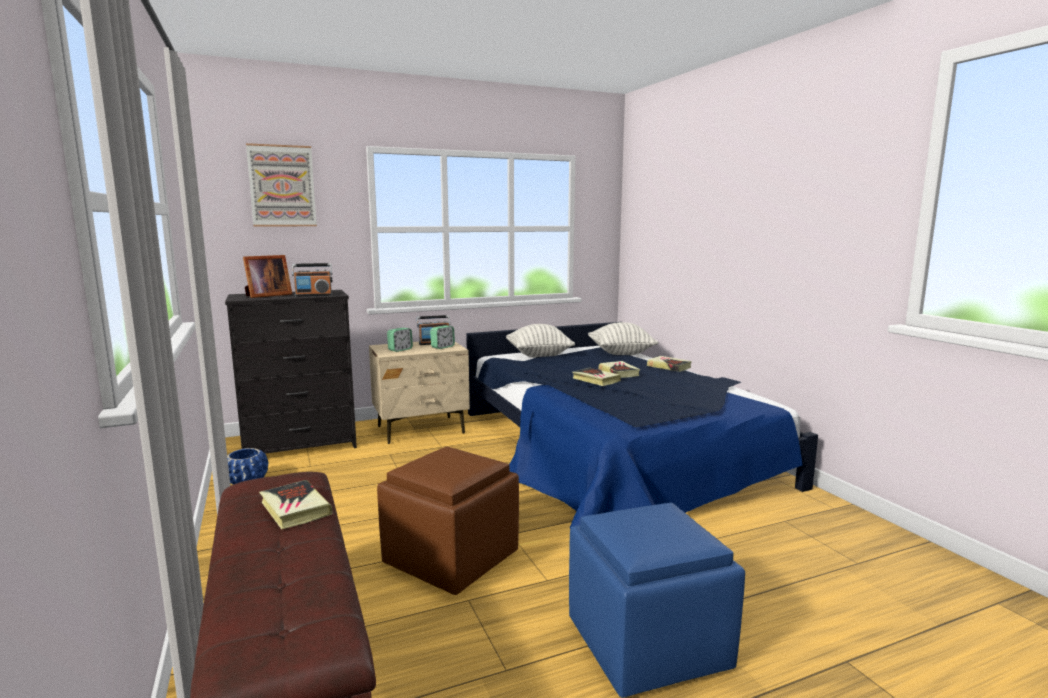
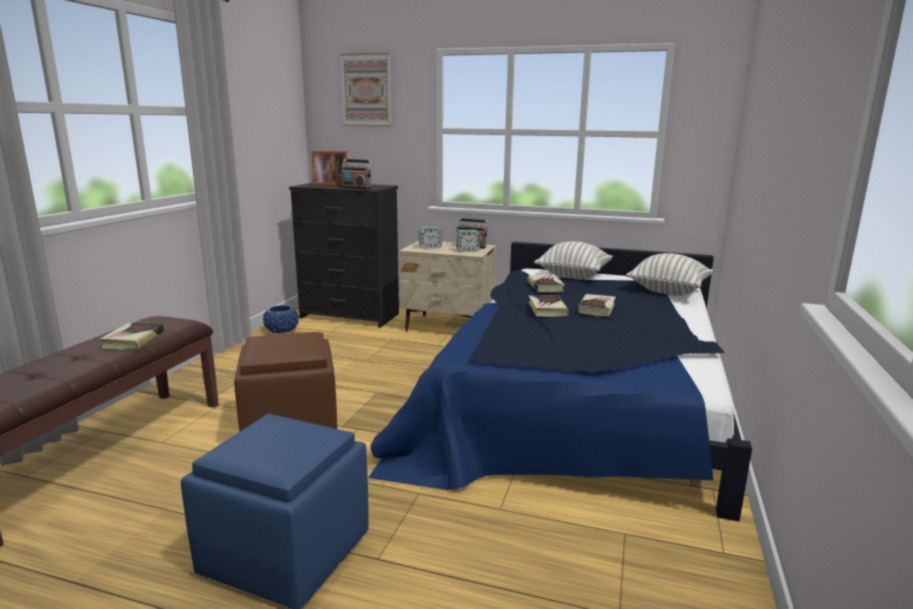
camera: 40 degrees right, 5 degrees up
book [647,356,692,372] -> book moved to [527,274,565,292]

